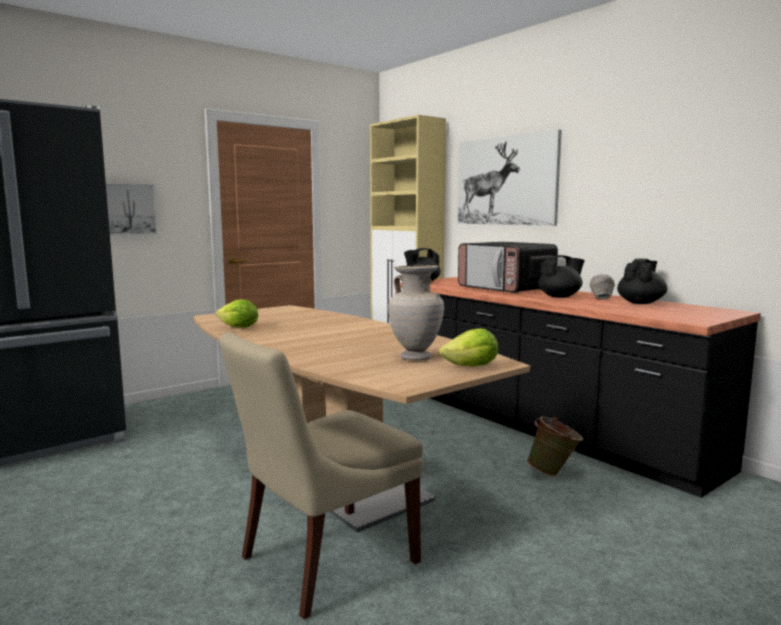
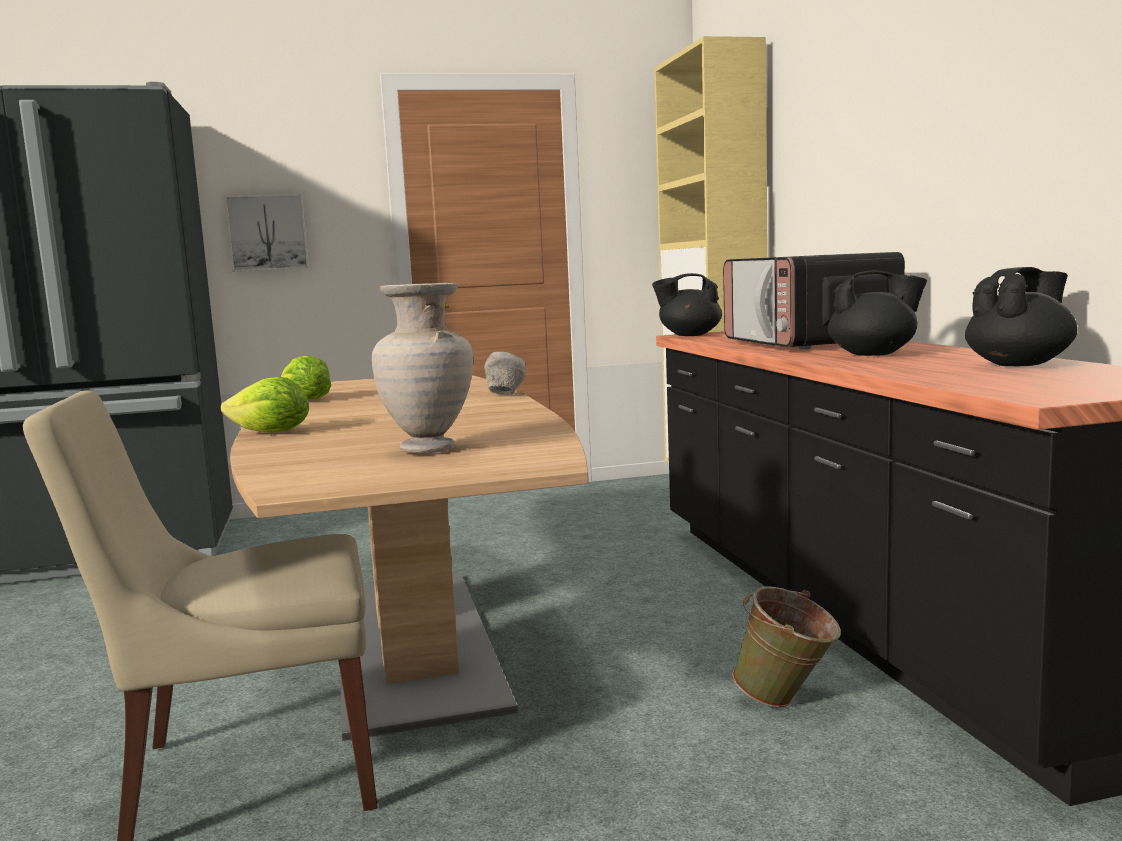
camera: 25 degrees right, 0 degrees up
lettuce [439,328,498,367] -> lettuce moved to [221,377,309,433]
picture [458,129,562,226] -> none
grey bowl [590,274,615,299] -> grey bowl moved to [484,352,526,395]

